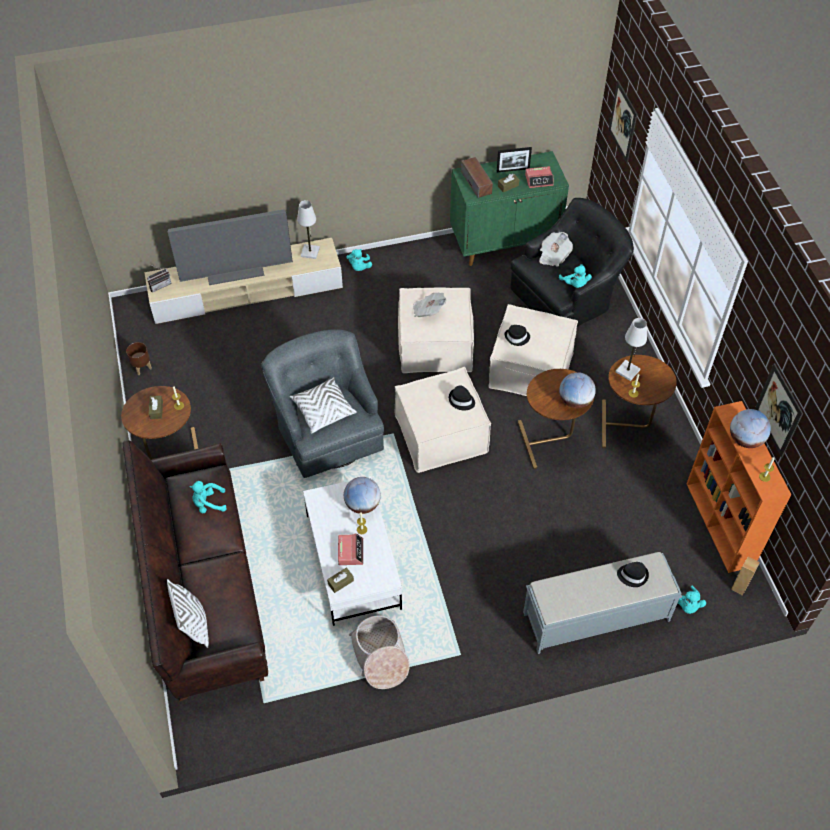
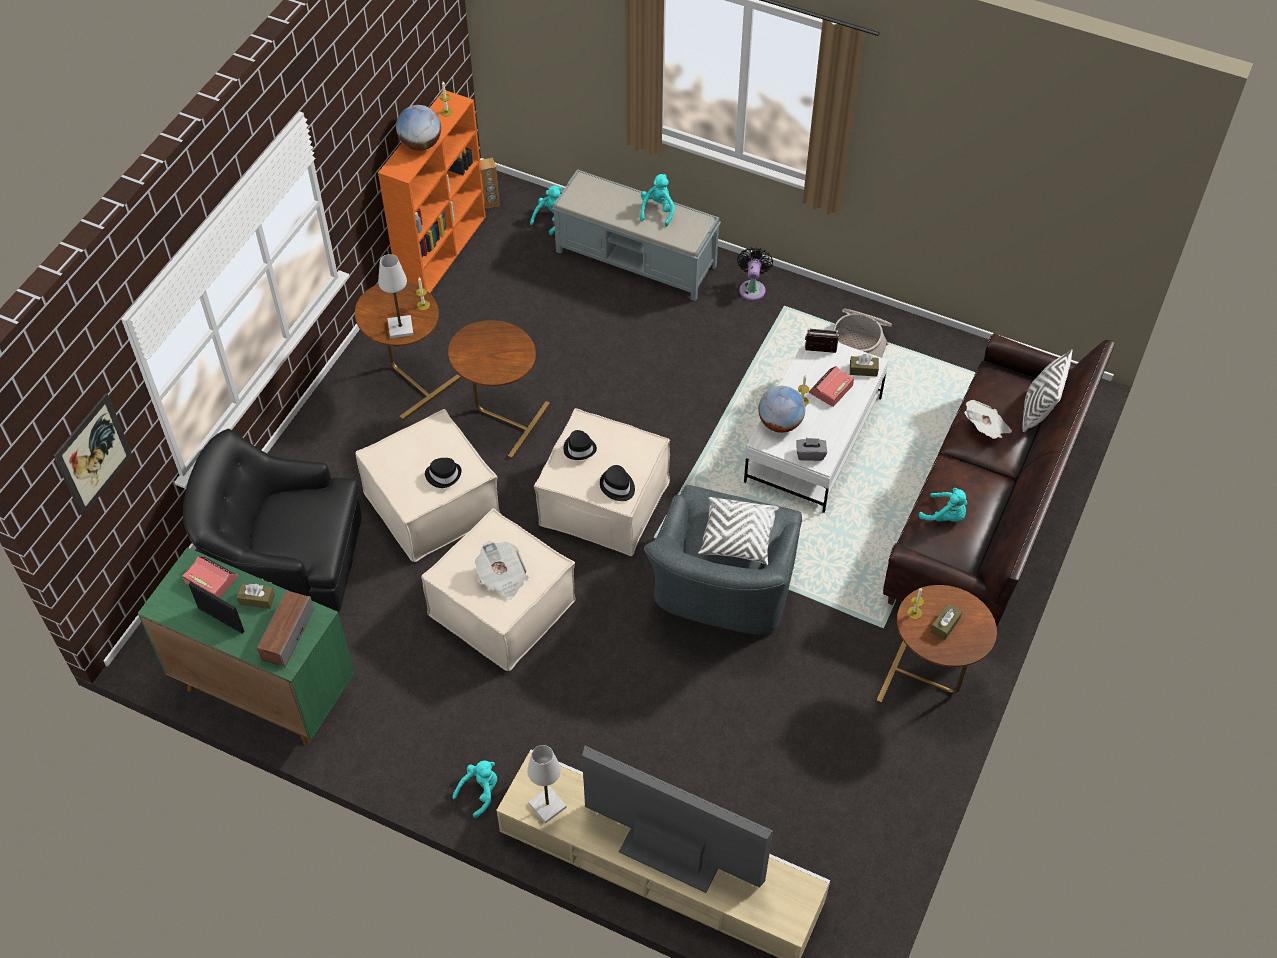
camera: 140 degrees left, 0 degrees up
brown planter [126,342,152,375] -> none
radio [147,265,172,292] -> radio moved to [805,328,839,353]
newspaper [539,232,573,267] -> newspaper moved to [964,400,1012,439]
turquoise plush toy [559,264,592,288] -> turquoise plush toy moved to [640,174,675,227]
globe [559,372,596,408] -> none
black hat [617,562,649,587] -> black hat moved to [600,465,635,501]
picture [755,363,803,457] -> none
none -> black fan [737,247,773,301]
none -> grey tissue box [796,438,827,461]

